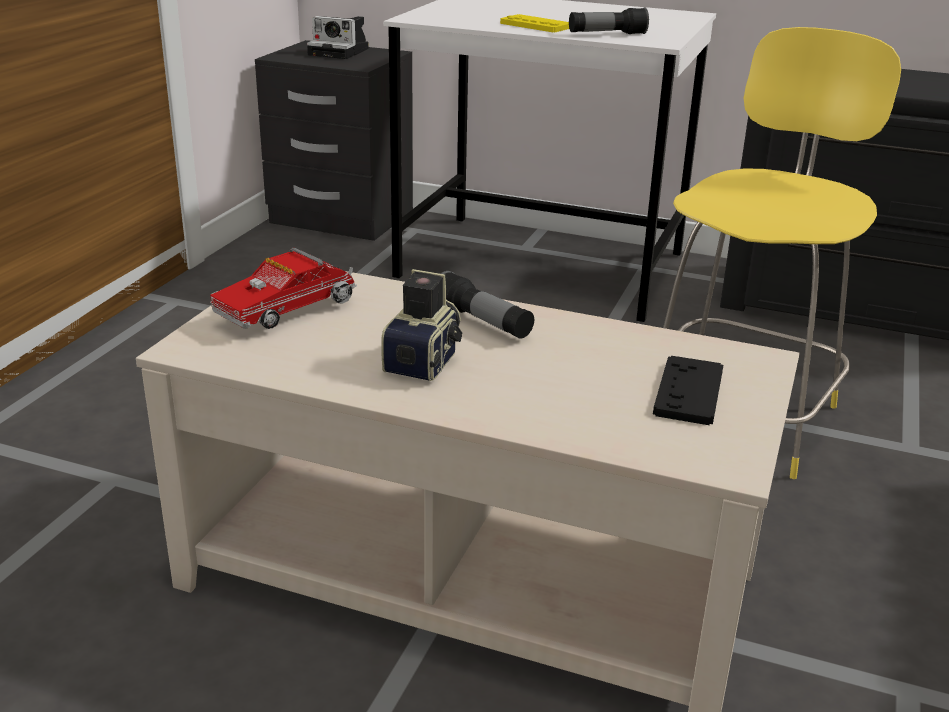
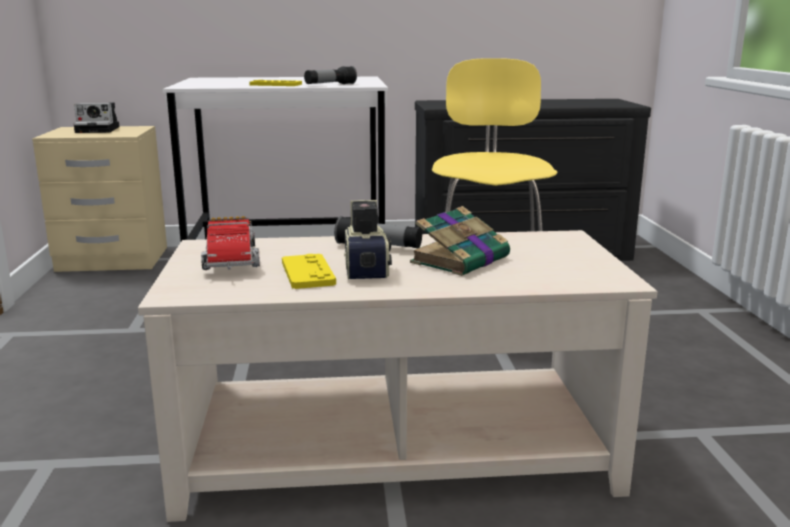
camera: 25 degrees left, 10 degrees down
toy truck [210,248,357,329] -> toy truck turned 150 degrees clockwise [201,216,260,270]
black nightstand [255,40,413,241] -> beige nightstand [32,126,167,272]
black game controller [653,356,723,425] -> none
none -> yellow game controller [282,254,336,289]
none -> book [410,206,510,276]

